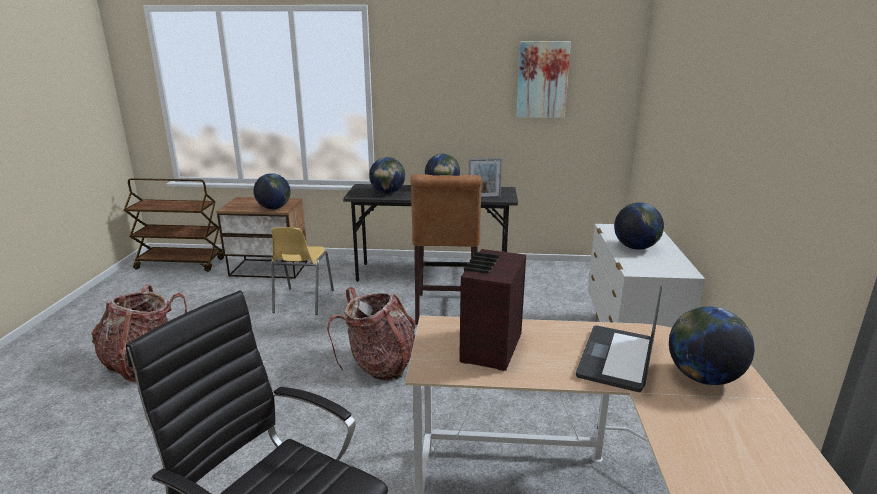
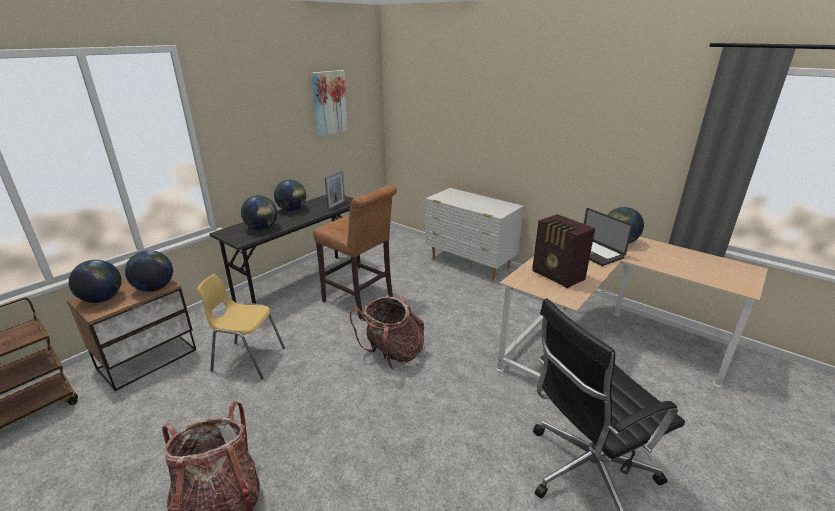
camera: 55 degrees left, 5 degrees up
yellow chair [271,227,334,315] -> yellow chair turned 150 degrees clockwise [197,274,285,379]
globe [614,203,664,250] -> globe moved to [69,260,122,303]

